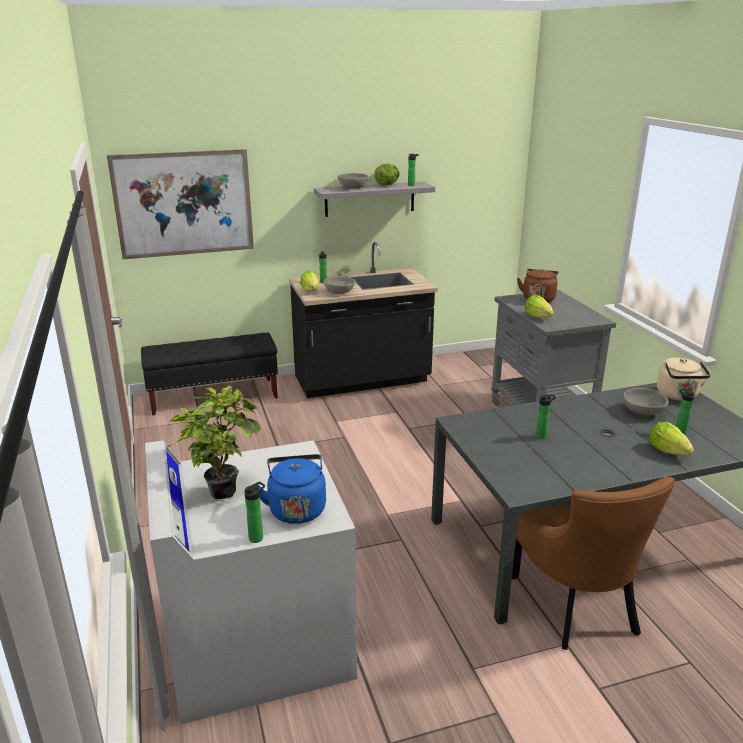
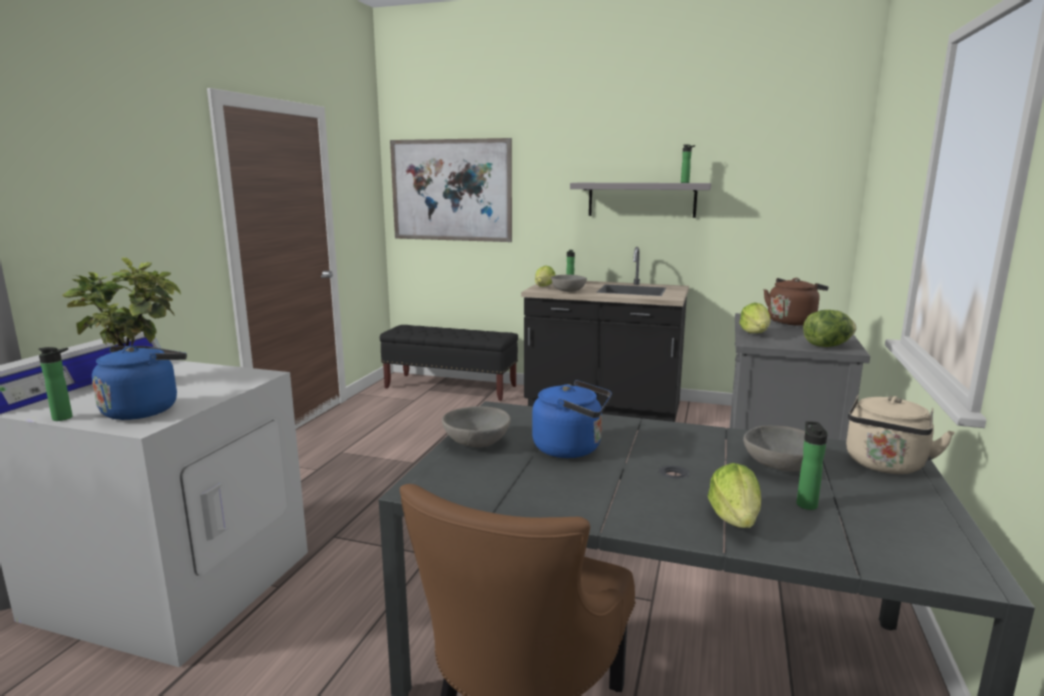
camera: 35 degrees right, 10 degrees down
grey bowl [337,173,369,189] -> grey bowl moved to [442,406,511,447]
lettuce [374,164,400,186] -> lettuce moved to [803,310,856,347]
bottle [536,394,556,439] -> blue kettle [532,380,612,458]

